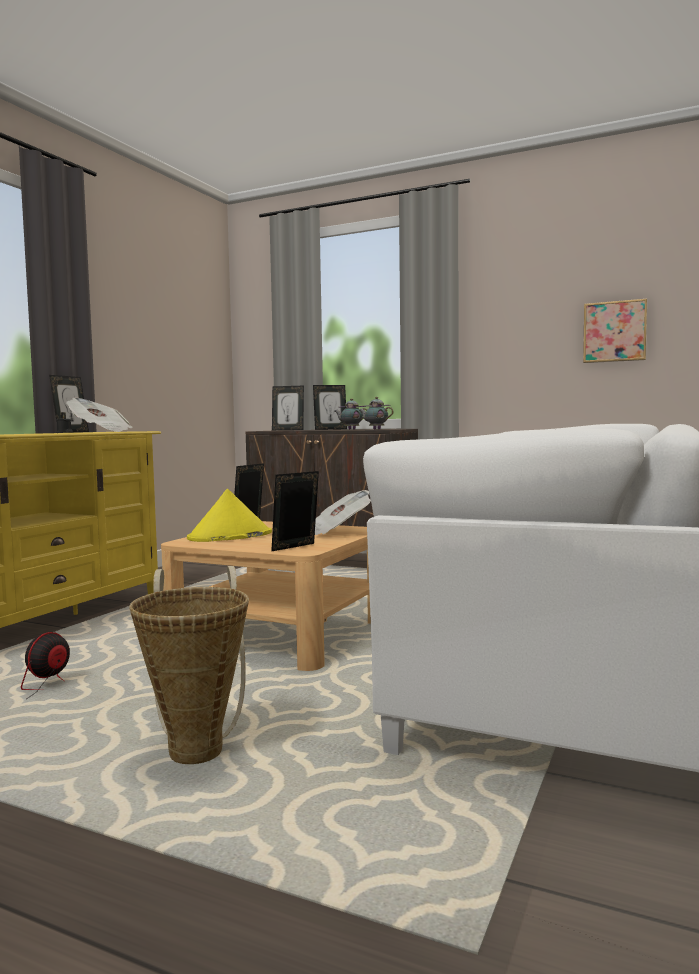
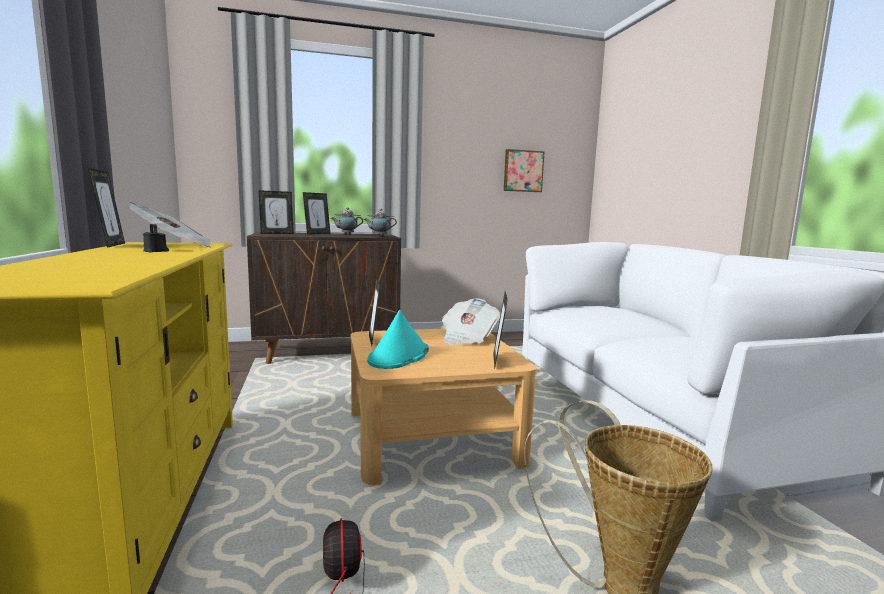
camera: 40 degrees left, 5 degrees up
yellow hat [187,489,272,542] -> turquoise hat [367,310,429,369]

